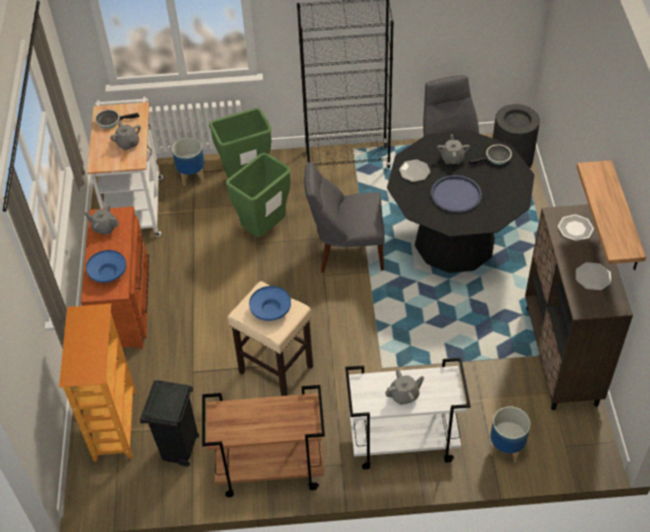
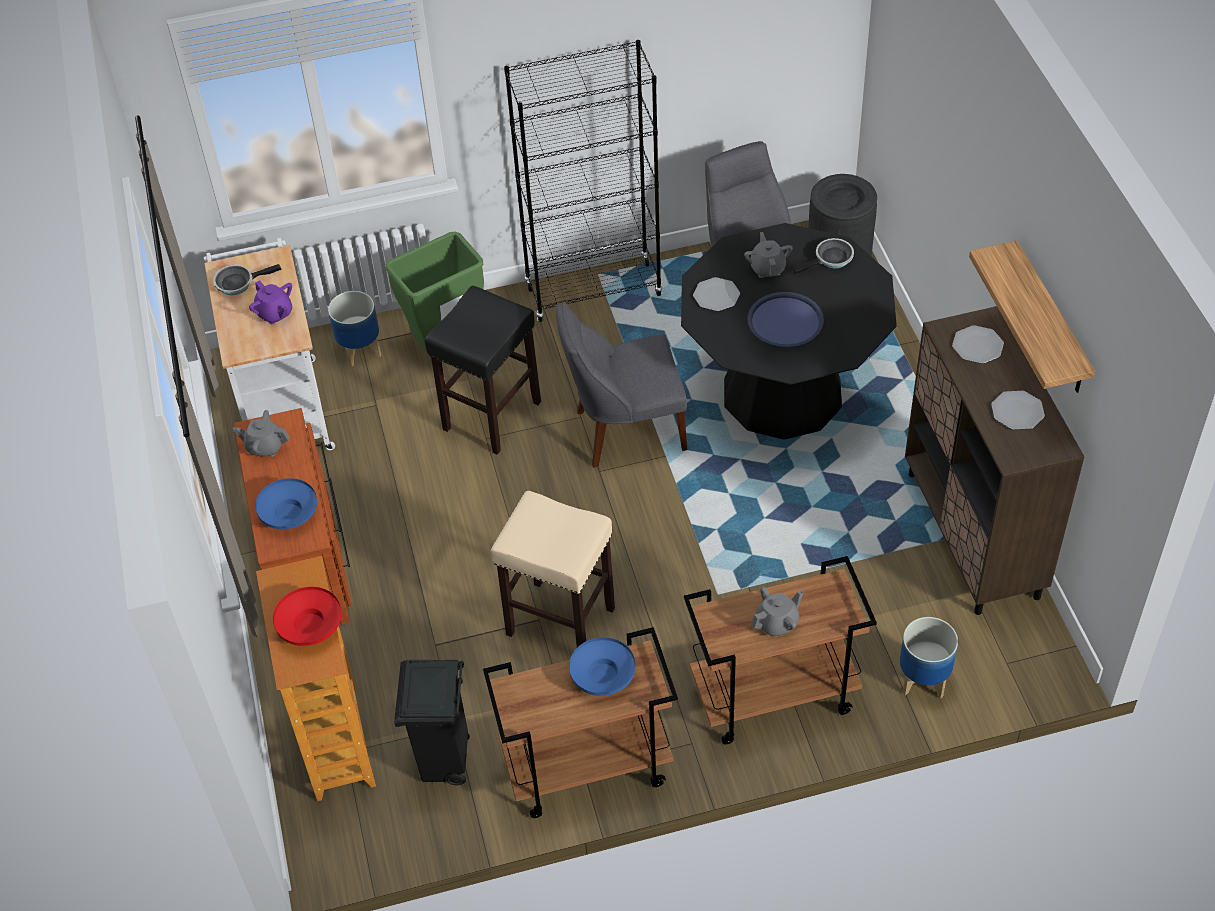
camera: 10 degrees left, 0 degrees up
grey teapot [110,121,141,150] -> purple teapot [249,280,292,324]
green trash can [226,153,291,238] -> black stool [425,286,541,455]
blue bowl [249,286,291,321] -> blue bowl moved to [569,637,635,696]
white cart [345,358,471,470] -> brown cart [684,556,877,744]
none -> red bowl [273,587,342,646]

